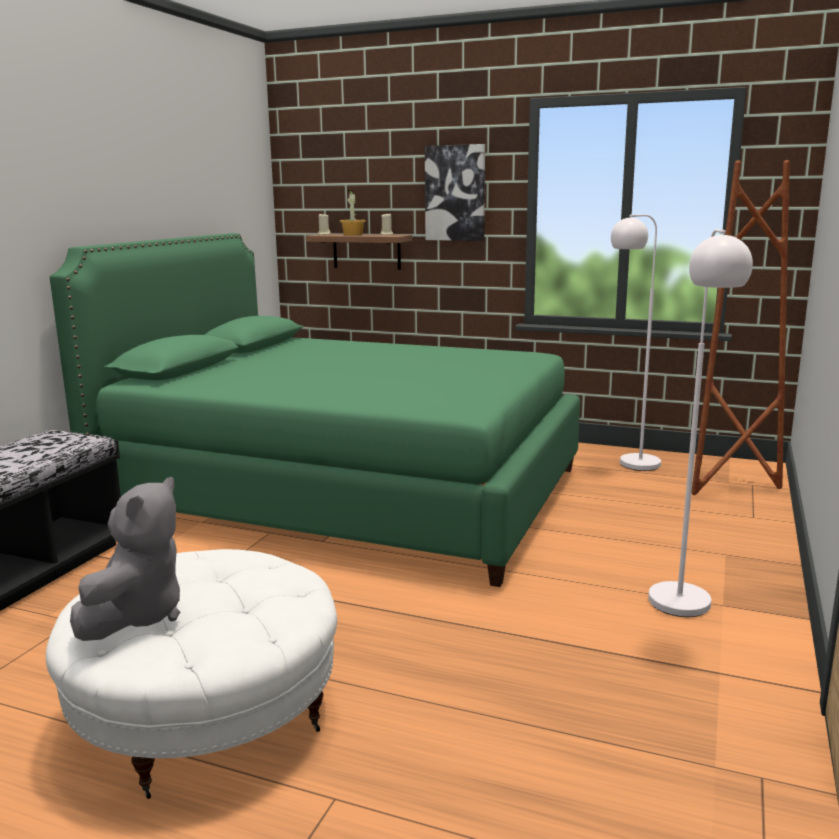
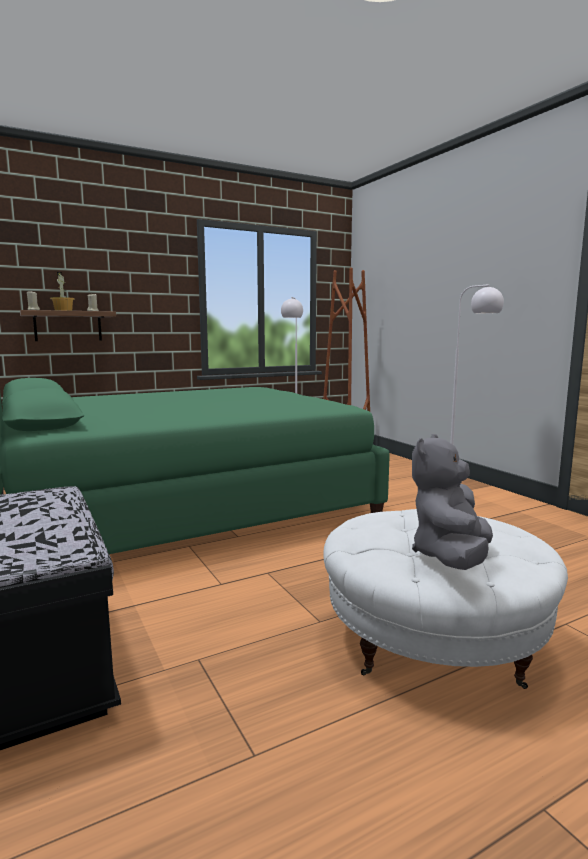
camera: 50 degrees left, 5 degrees down
grey plush toy [70,477,180,641] -> grey plush toy turned 120 degrees counterclockwise [412,434,493,570]
picture [425,144,485,241] -> none

